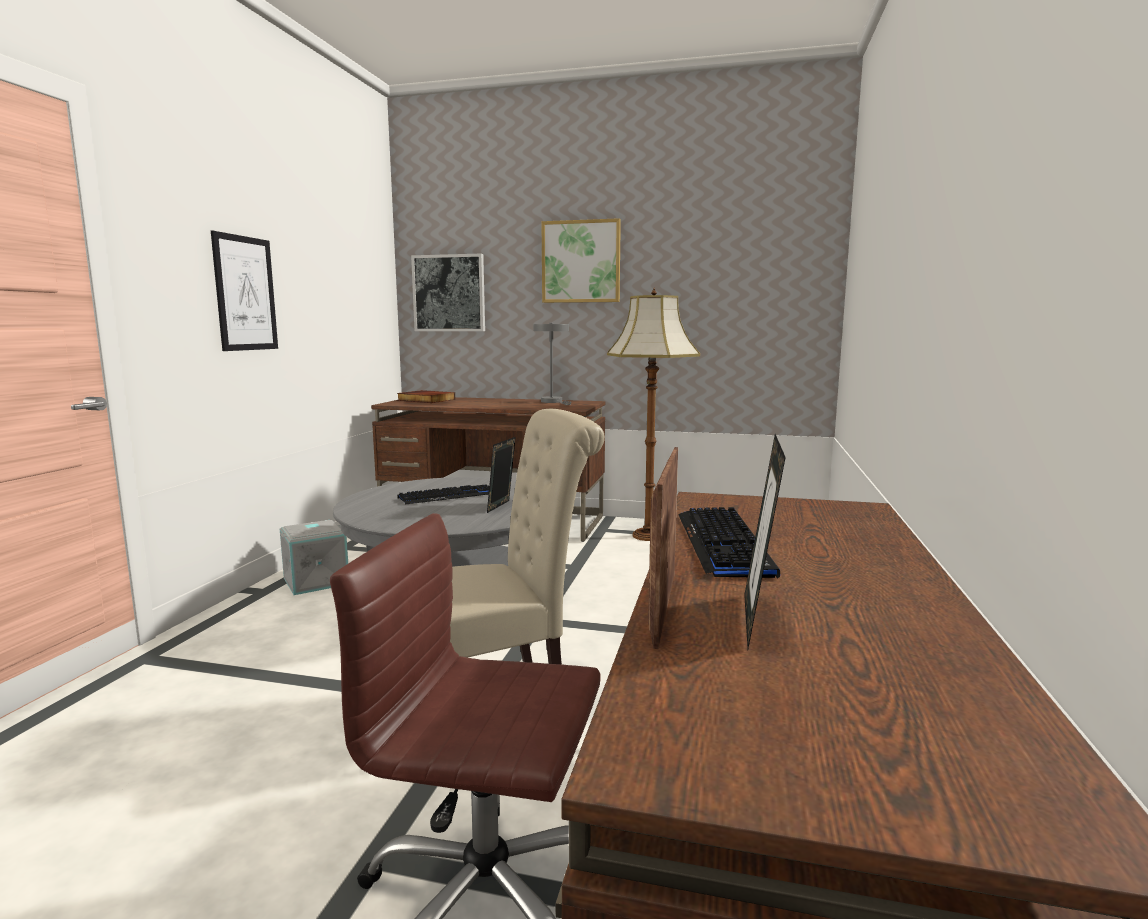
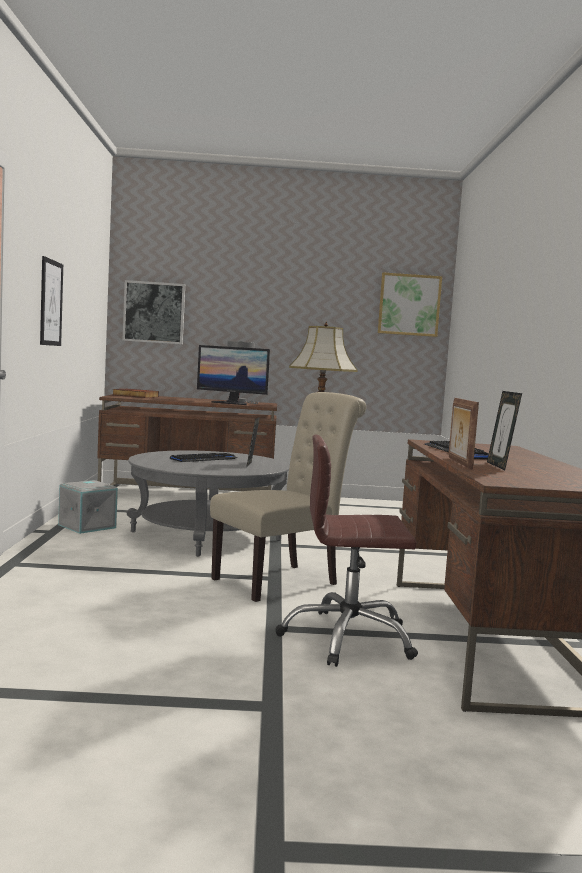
camera: 15 degrees left, 5 degrees down
picture [542,218,621,303] -> picture moved to [378,273,442,337]
none -> monitor [197,345,270,405]

